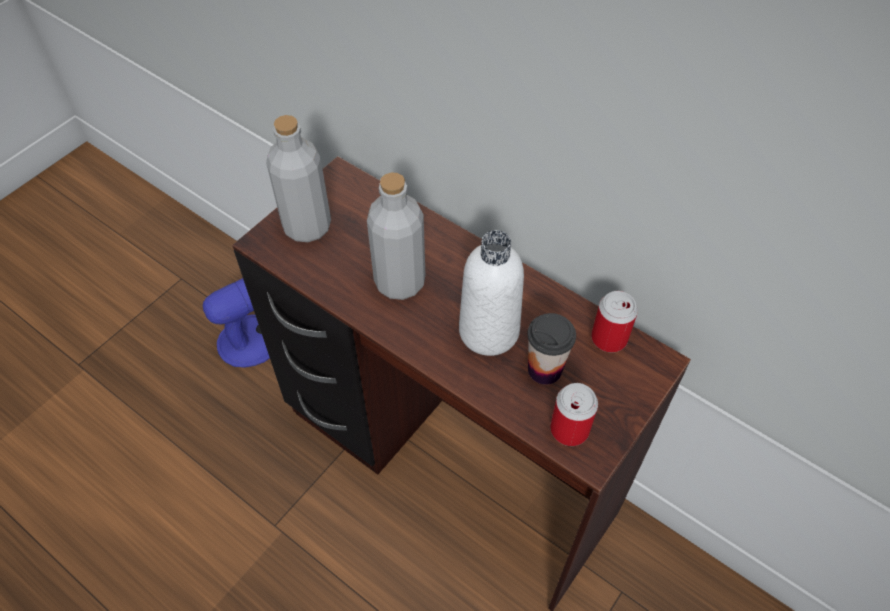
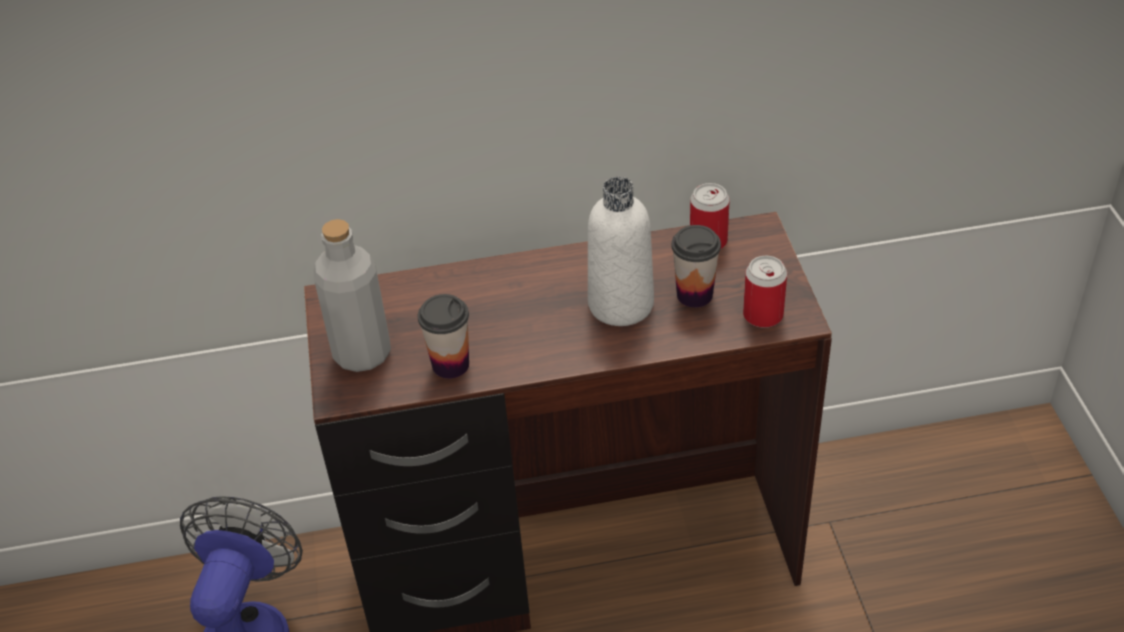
camera: 45 degrees left, 10 degrees down
grey bottle [367,172,426,300] -> none
none -> cup [418,294,469,379]

